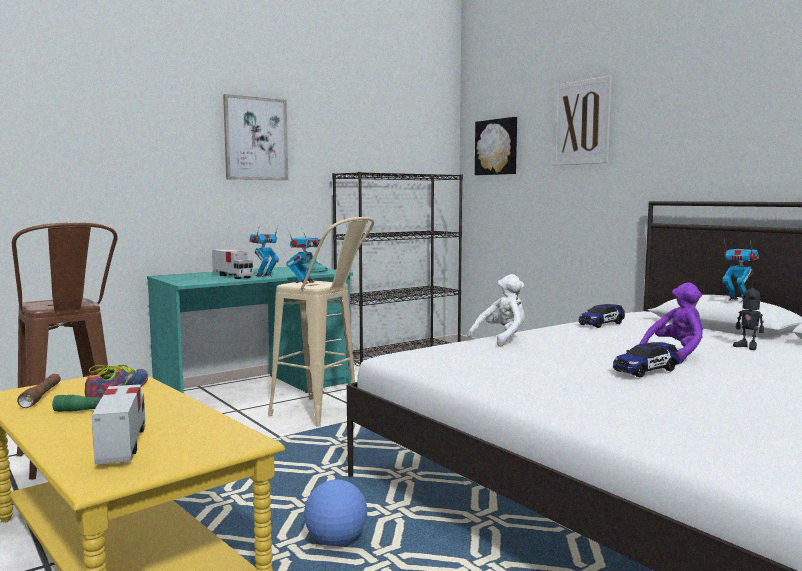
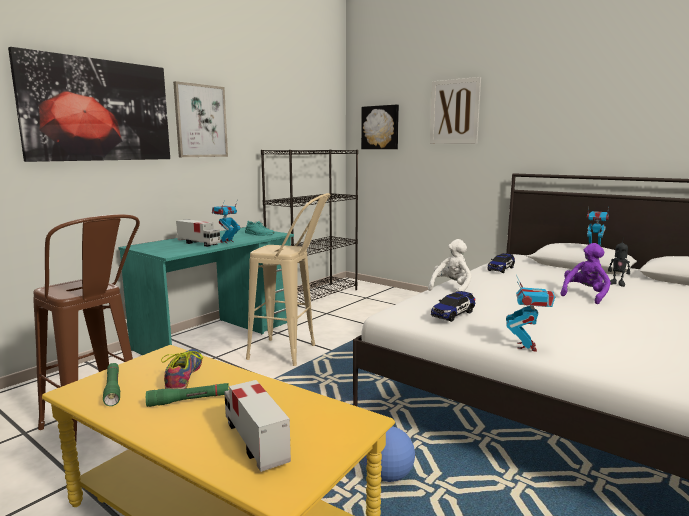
camera: 15 degrees left, 5 degrees up
brown flashlight [17,374,61,408] -> green flashlight [103,363,120,406]
toy robot [286,229,321,284] -> toy robot moved to [506,275,555,352]
toy car [613,342,680,377] -> toy car moved to [431,291,475,322]
none -> picture [8,47,170,162]

